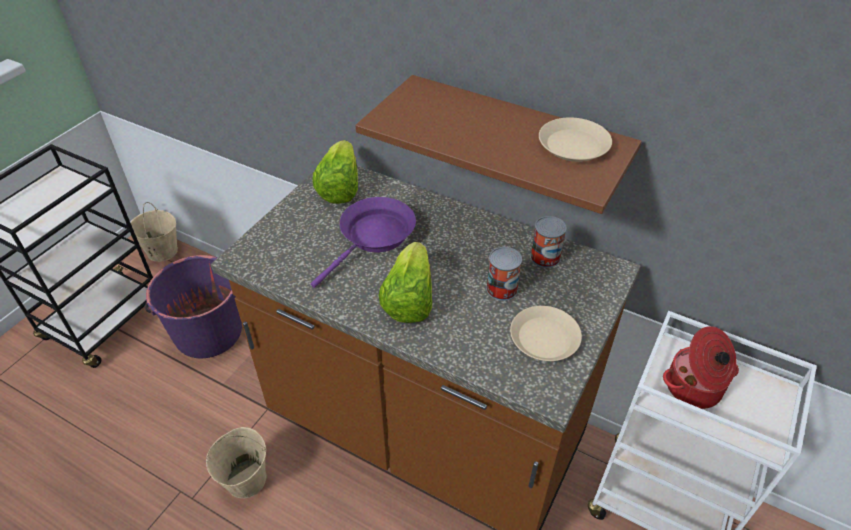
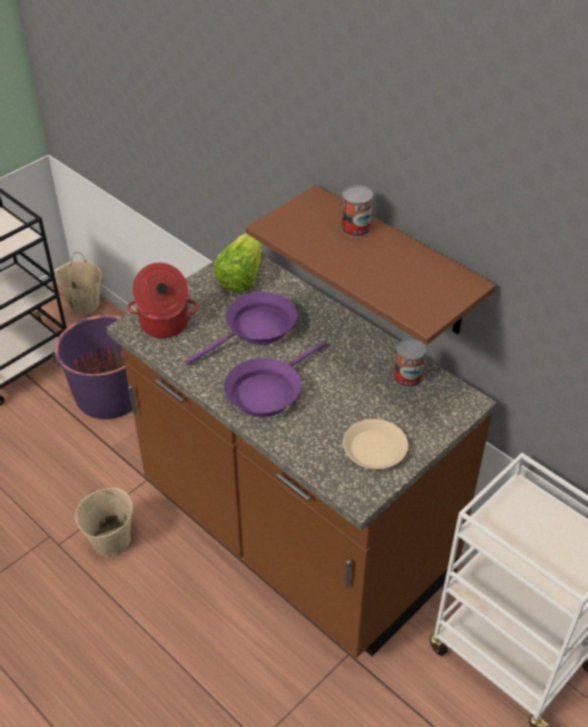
camera: 15 degrees right, 0 degrees up
lettuce [378,242,432,323] -> purple frying pan [224,340,327,417]
can [486,247,522,301] -> can moved to [341,185,373,237]
beige plate [539,117,612,162] -> none
cooking pot [663,326,739,409] -> cooking pot moved to [127,263,198,338]

